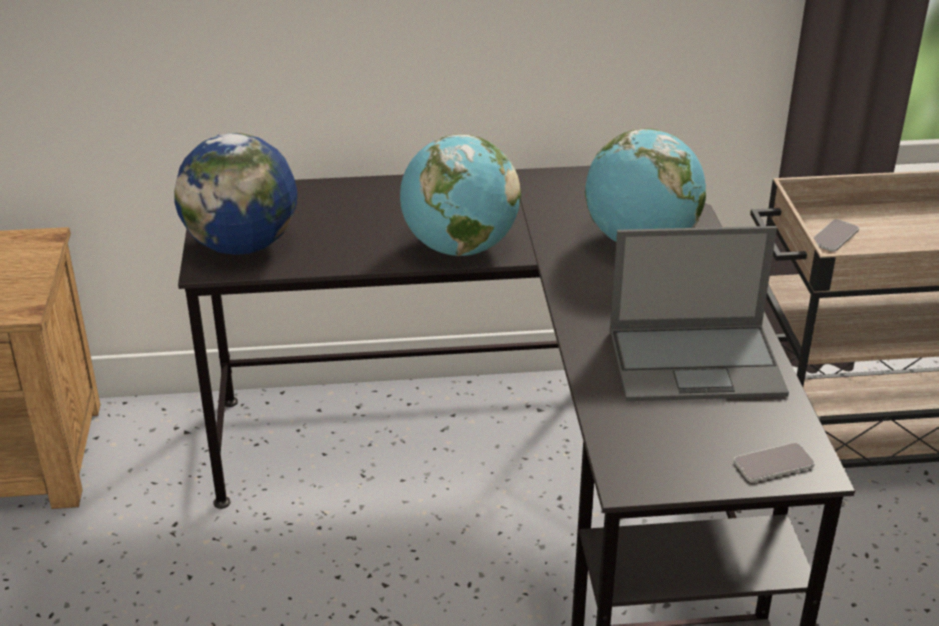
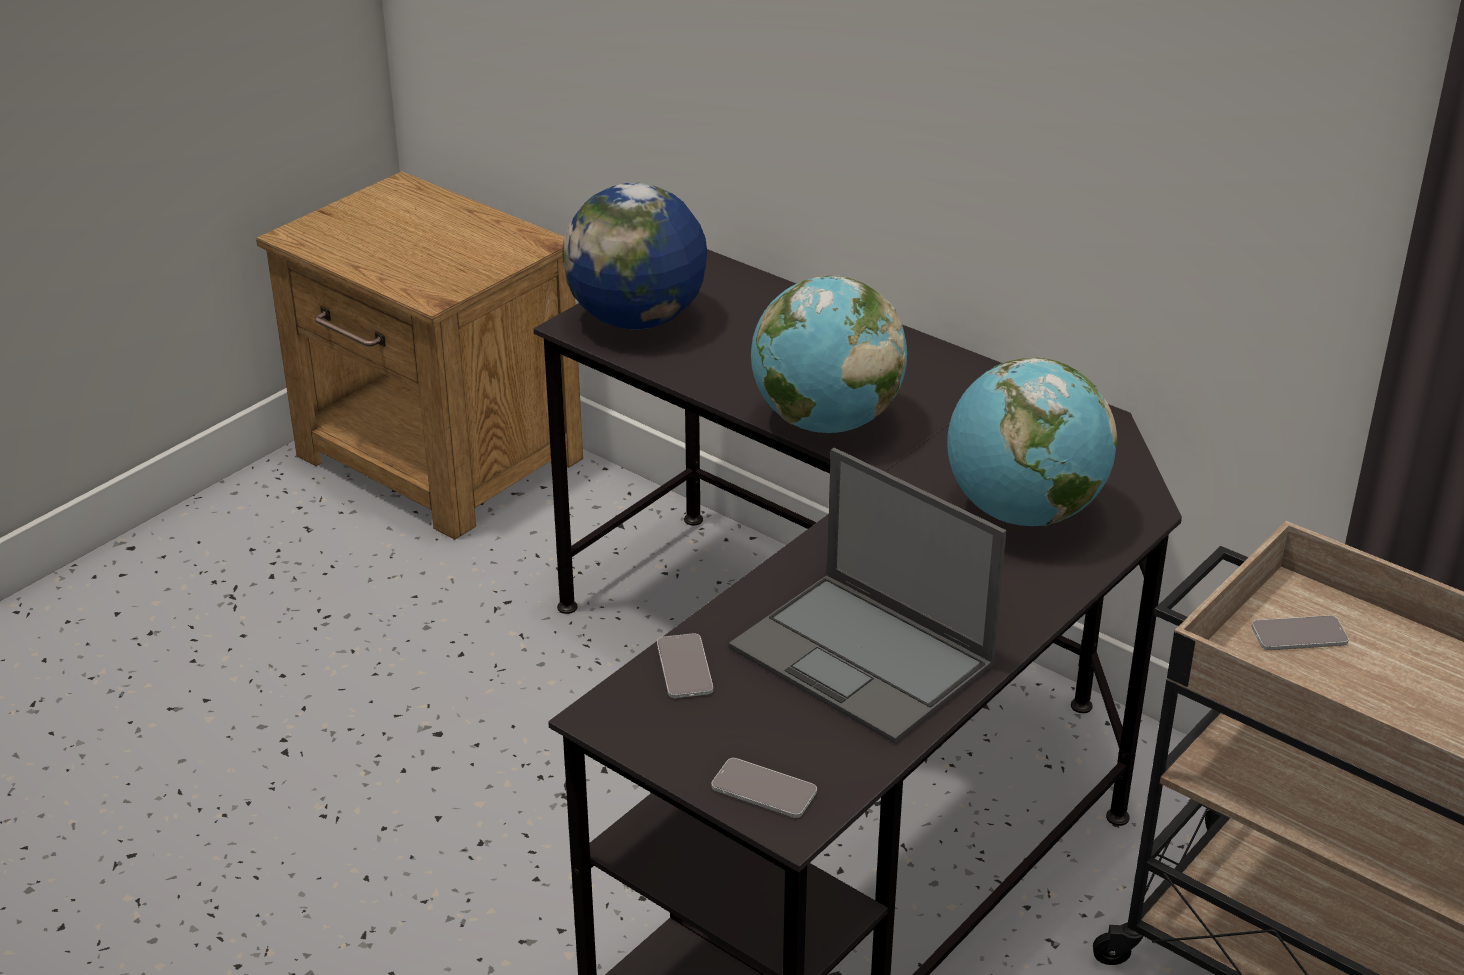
camera: 45 degrees right, 0 degrees up
none -> phone [657,633,713,698]

